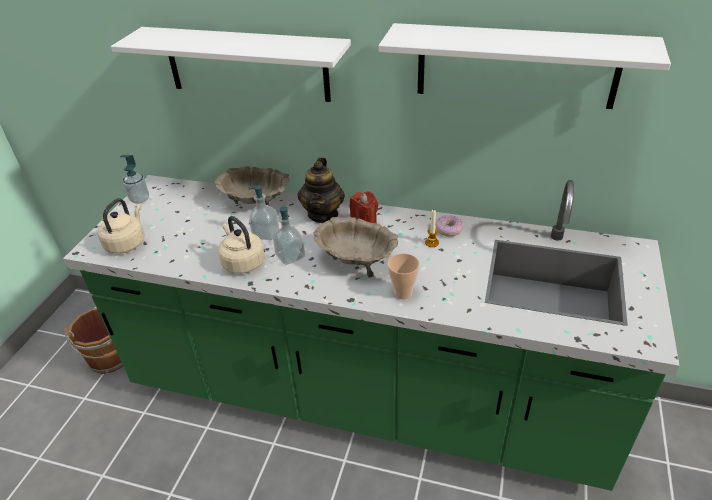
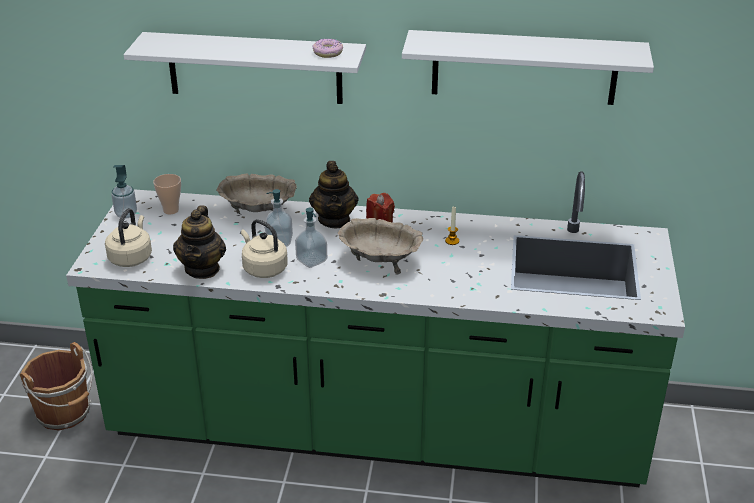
camera: 10 degrees left, 5 degrees down
cup [388,253,420,299] -> cup moved to [153,174,181,214]
donut [435,215,464,237] -> donut moved to [312,39,343,58]
none -> teapot [173,206,226,279]

